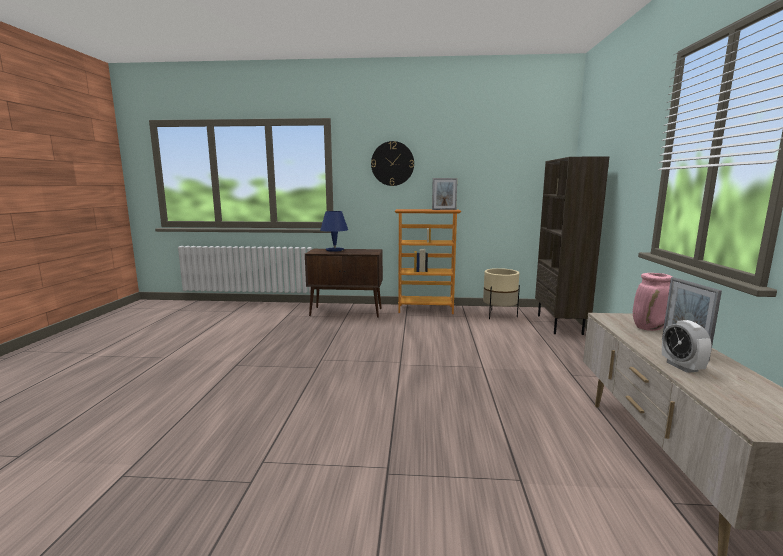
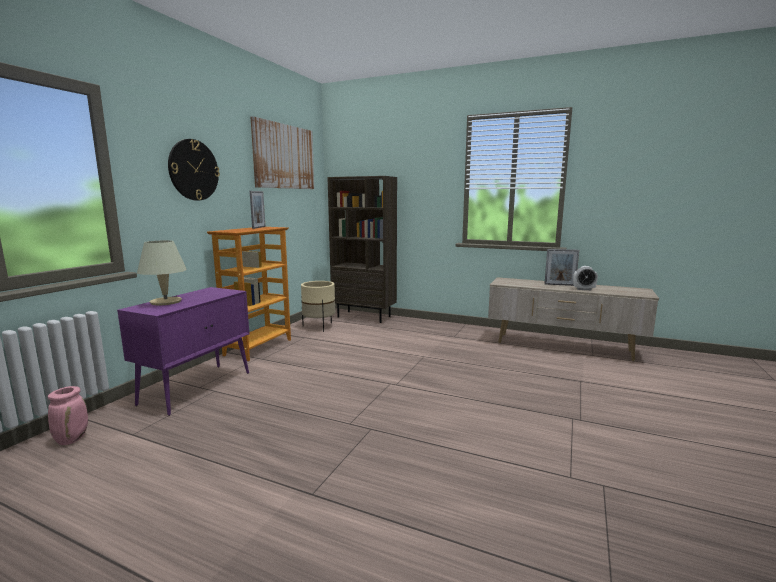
camera: 70 degrees left, 0 degrees up
brown cabinet [305,249,383,318] -> purple cabinet [117,287,249,416]
blue table lamp [320,211,348,252] -> beige table lamp [137,240,187,305]
pink vase [633,273,672,331] -> pink vase moved to [48,386,88,445]
none -> picture [250,116,314,189]

